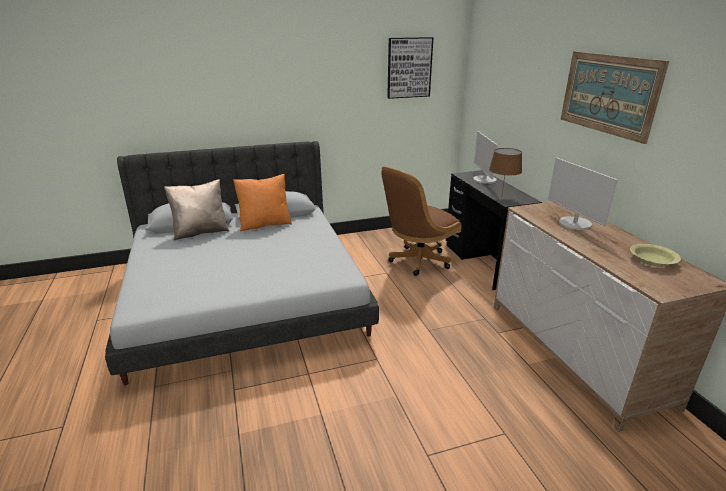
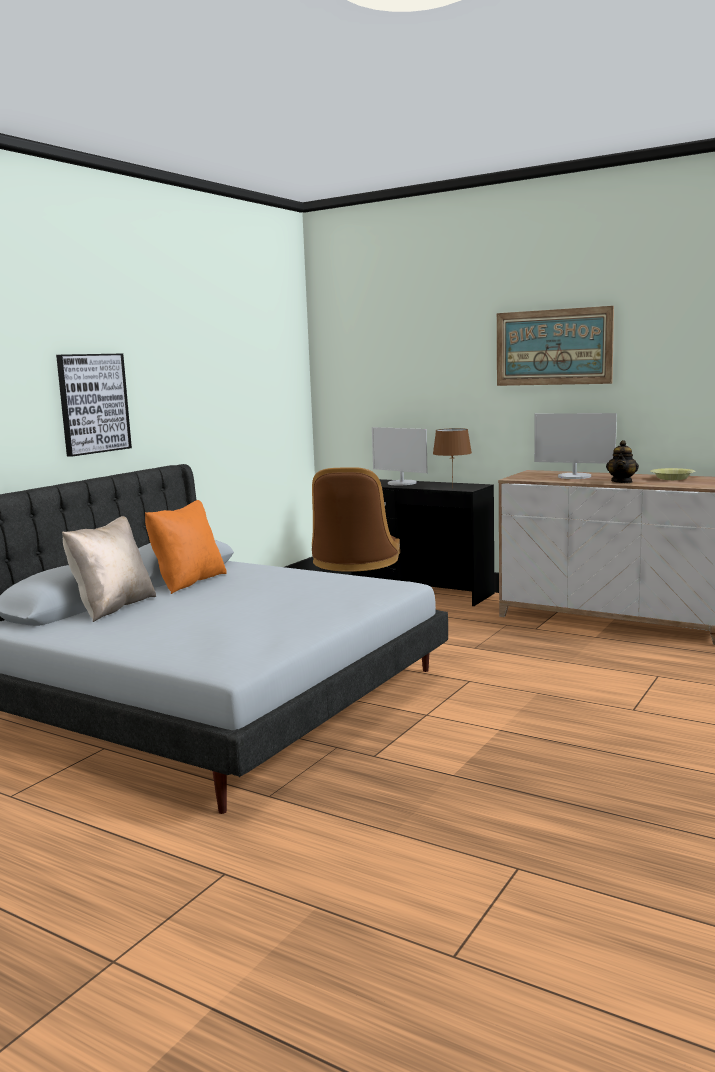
camera: 40 degrees left, 15 degrees down
picture [387,37,434,99] -> picture moved to [56,354,132,457]
none -> teapot [606,440,639,483]

